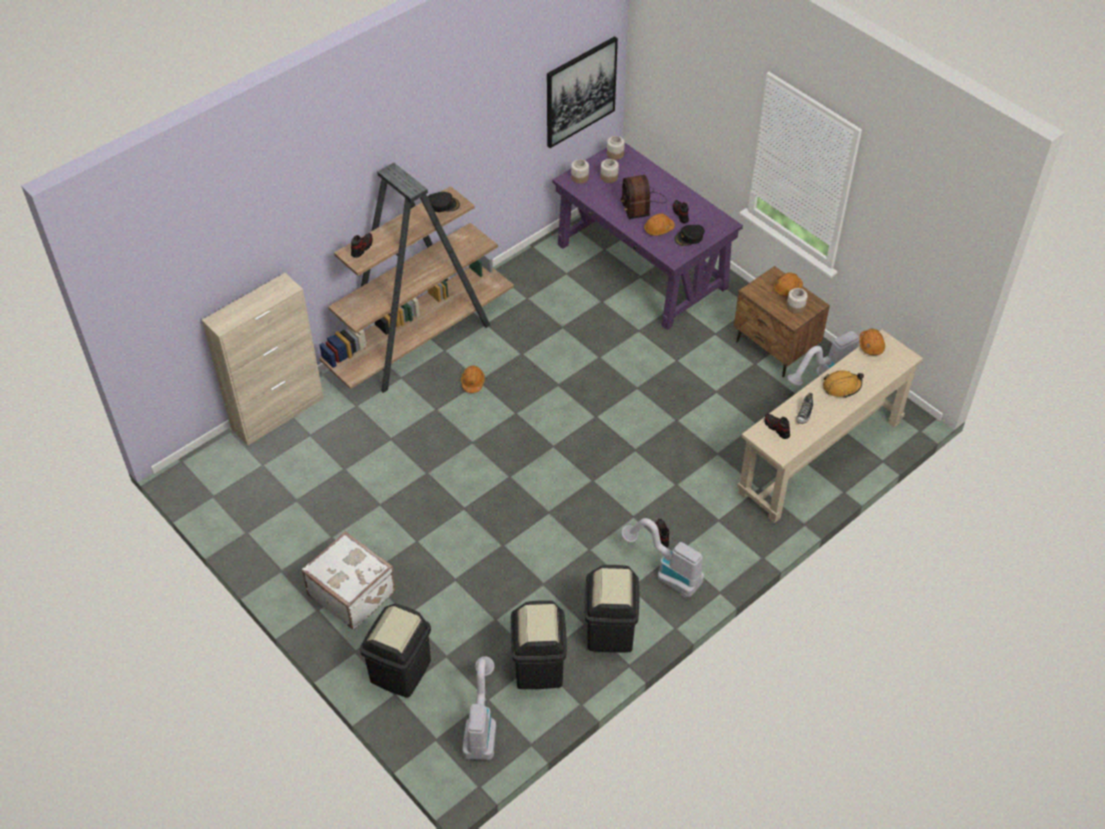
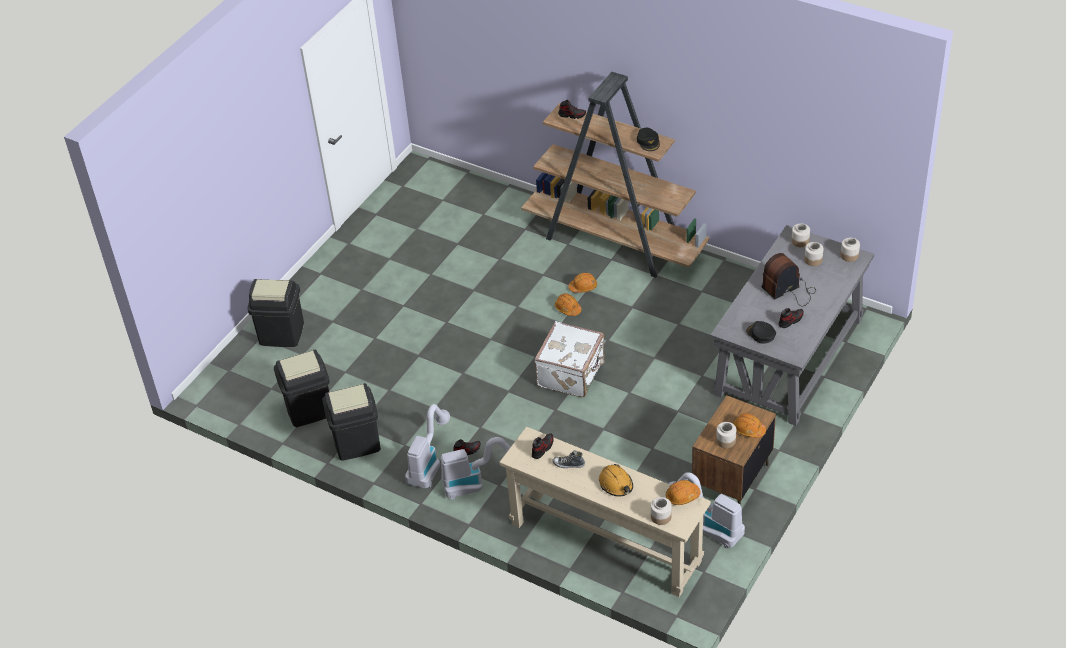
camera: 75 degrees right, 5 degrees down
beige cabinet [202,273,324,446] -> none
white suitcase [302,531,395,629] -> white suitcase moved to [534,321,605,397]
vacuum cleaner [462,656,496,760] -> vacuum cleaner moved to [441,437,510,499]
picture [547,36,618,148] -> none
purple desk [552,143,743,330] -> grey desk [710,225,874,426]
orange hard hat [644,213,675,236] -> orange hard hat moved to [555,293,582,316]
none -> jar [651,497,672,525]

